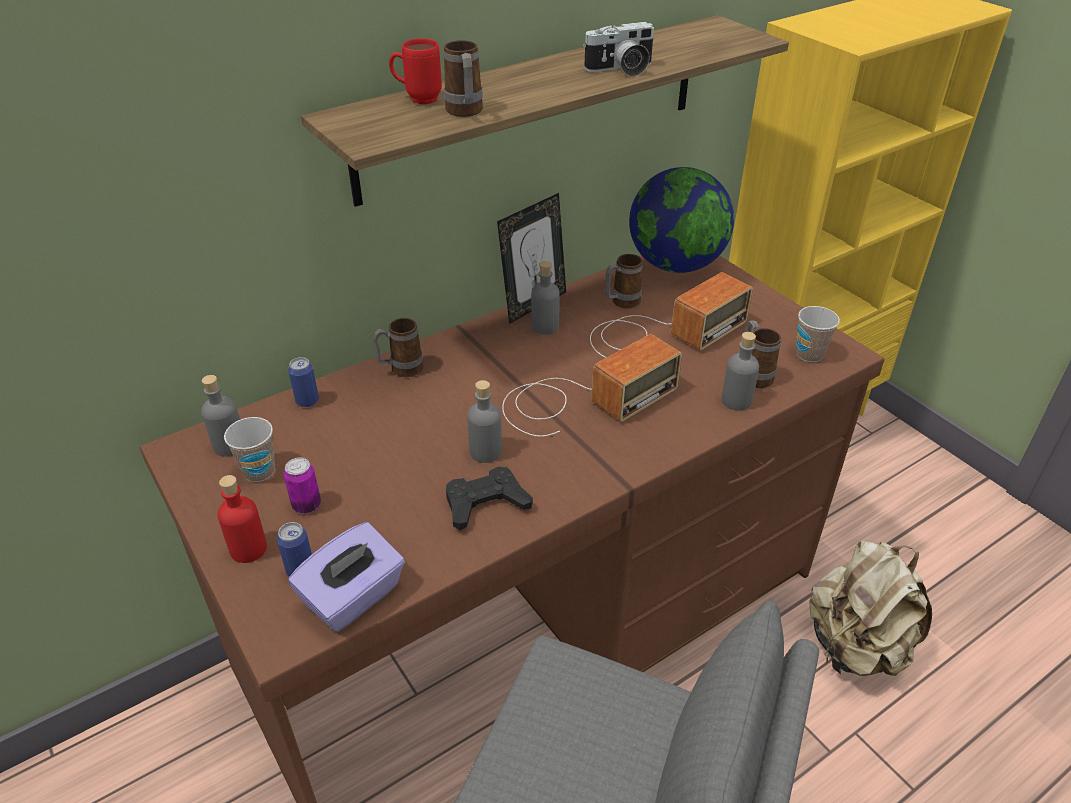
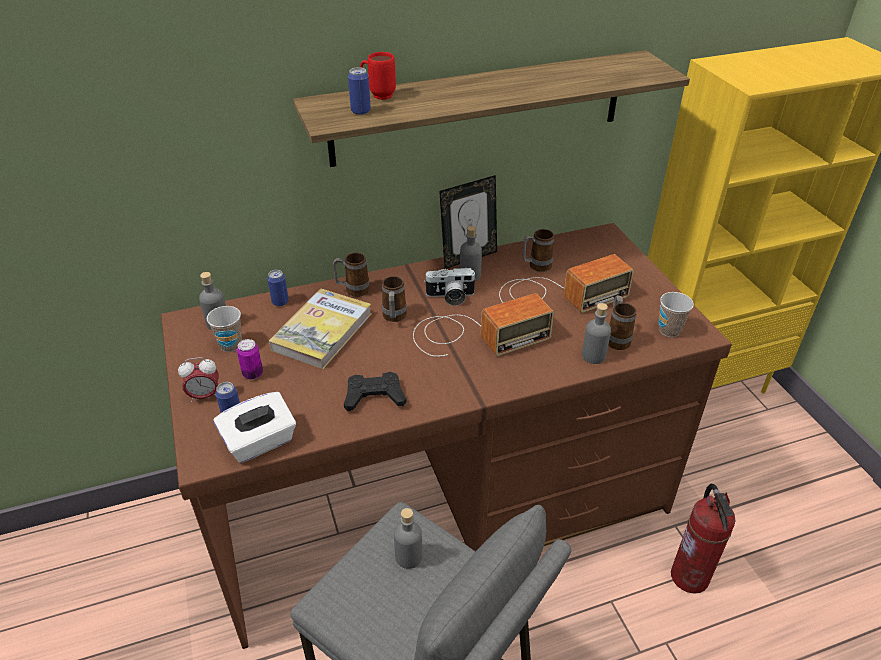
camera: 15 degrees right, 0 degrees up
red bottle [218,475,267,563] -> alarm clock [178,357,219,402]
purple tissue box [288,522,405,632] -> white tissue box [213,392,296,463]
mug [444,40,483,117] -> mug moved to [382,276,407,322]
grey bottle [467,380,502,463] -> grey bottle moved to [394,508,422,569]
camera [583,22,654,76] -> camera moved to [424,268,477,306]
globe [629,167,734,273] -> none
beige backpack [809,541,932,676] -> fire extinguisher [671,484,736,594]
none -> book [269,289,372,369]
none -> can [348,67,371,115]

